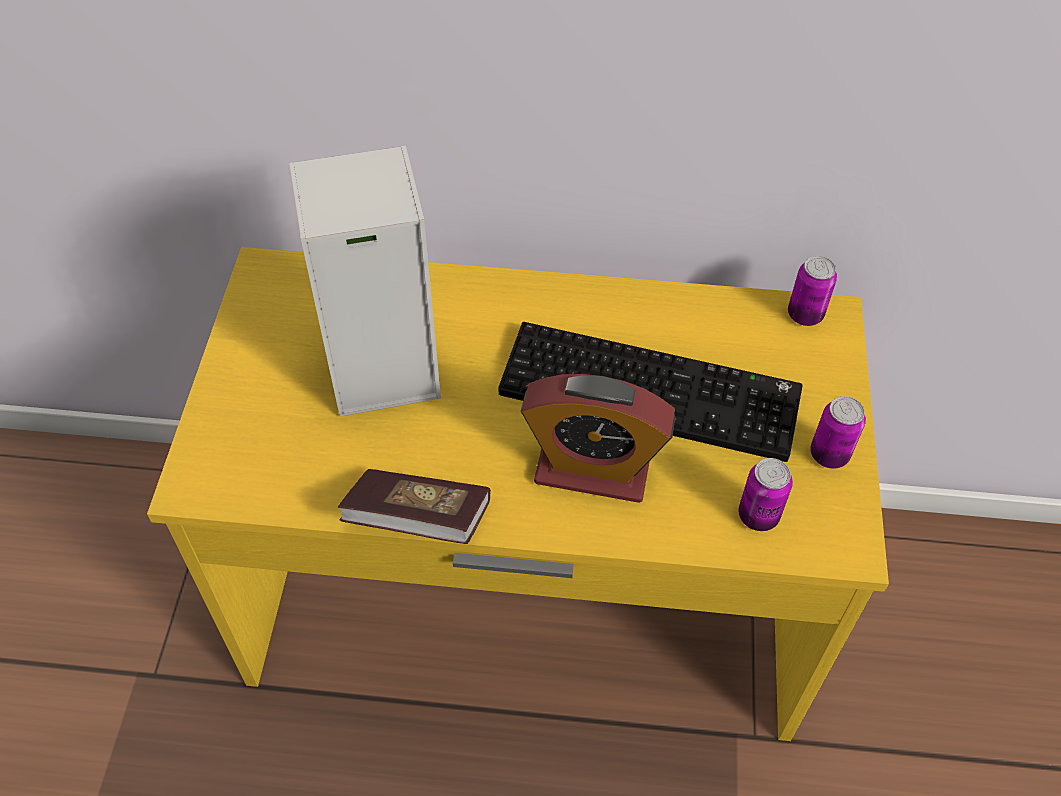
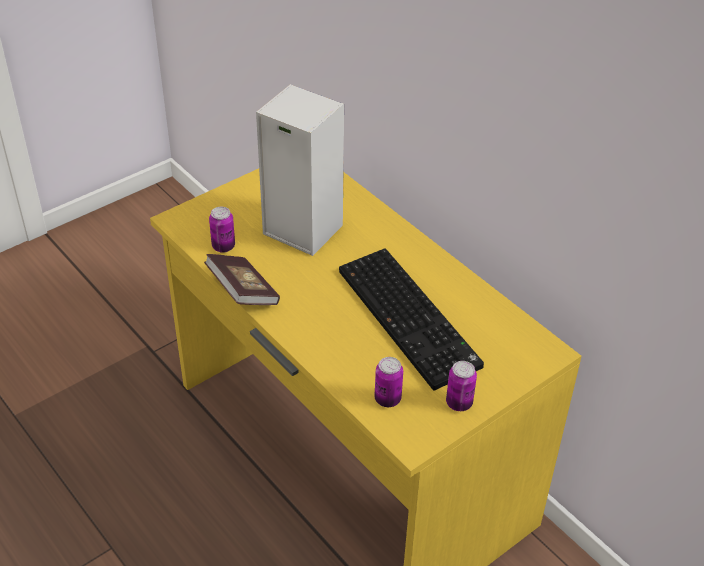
camera: 45 degrees right, 10 degrees down
alarm clock [521,374,676,503] -> none
can [788,256,837,326] -> can moved to [209,207,235,253]

